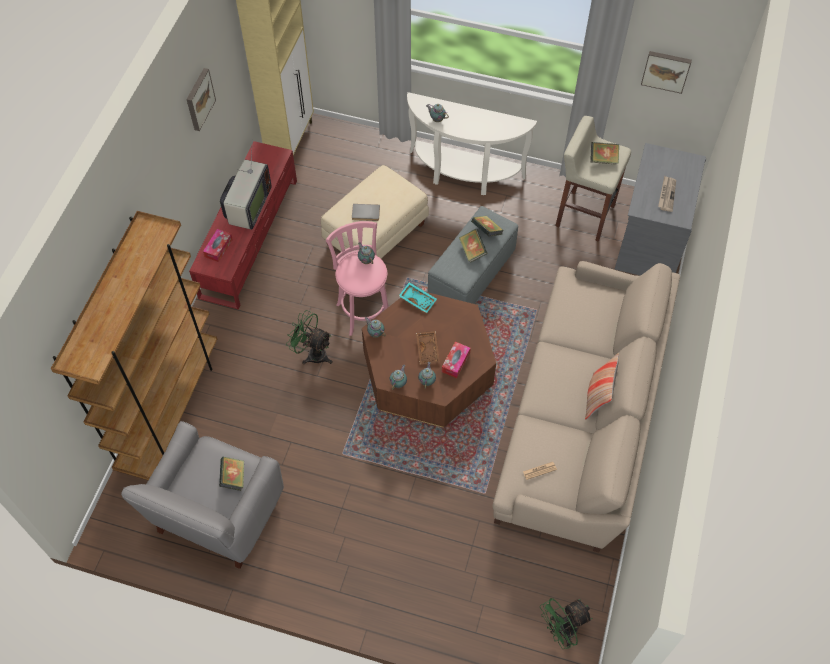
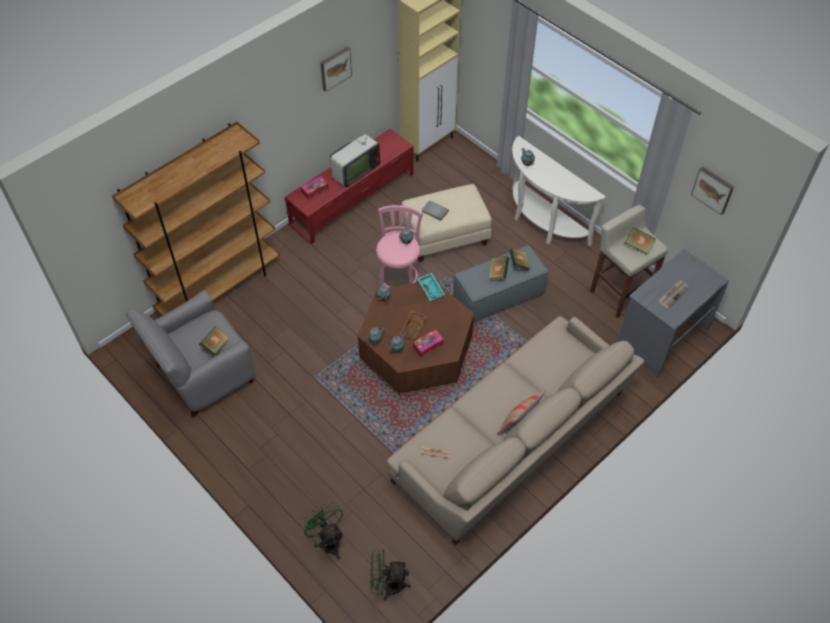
camera: 30 degrees right, 5 degrees down
green fan [286,310,333,365] -> green fan moved to [301,502,344,560]

